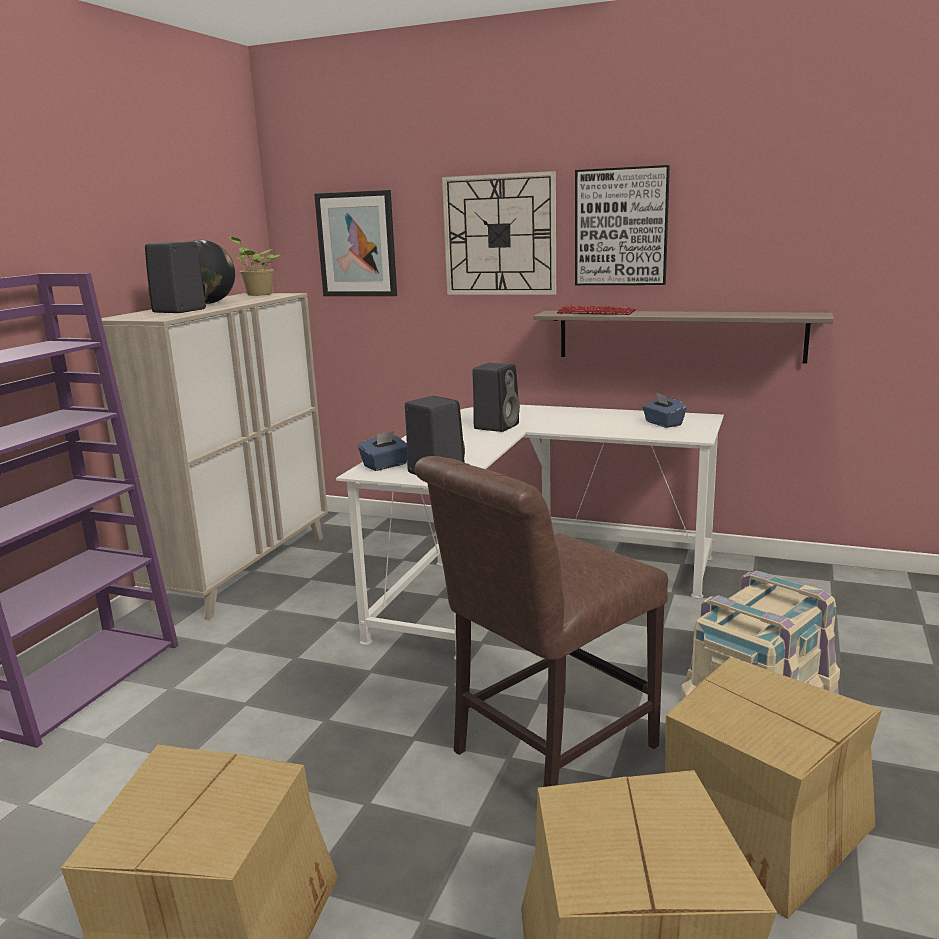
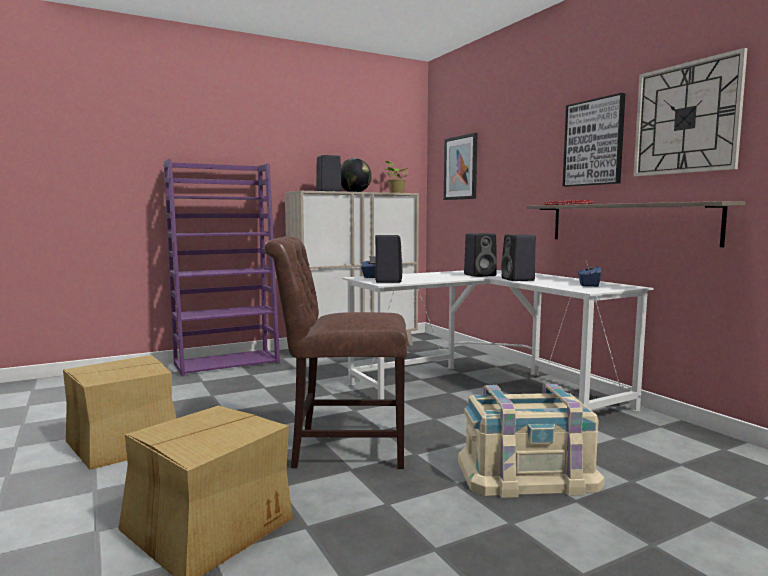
camera: 40 degrees right, 10 degrees down
wall clock [442,171,556,295] -> wall clock moved to [633,48,748,177]
cardboard box [665,657,882,919] -> none
none -> black speaker [501,234,536,281]

